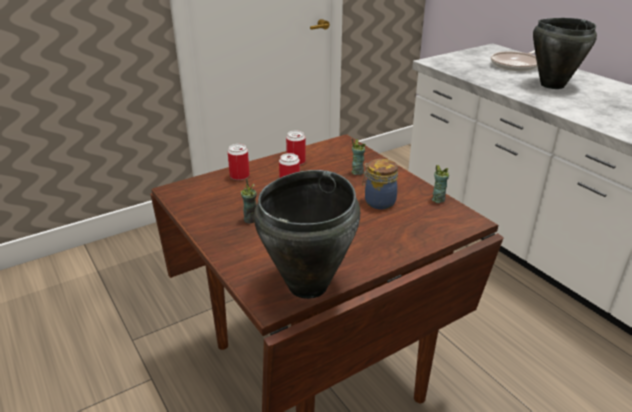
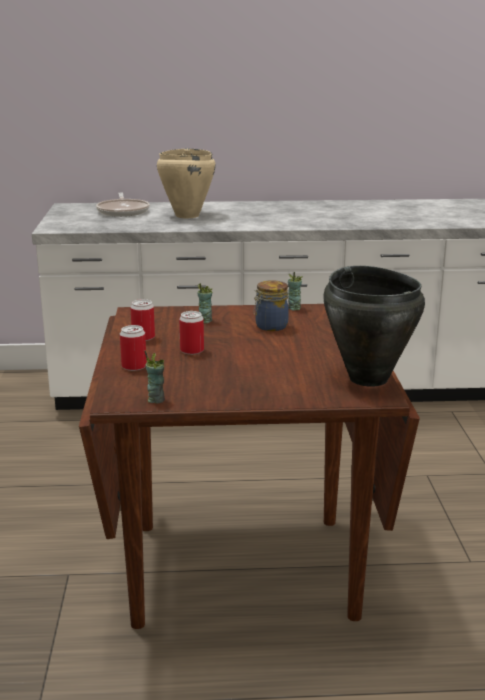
camera: 60 degrees left, 10 degrees down
cup [240,178,257,224] -> cup moved to [144,350,165,404]
black cooking pot [533,18,597,89] -> beige cooking pot [157,148,216,218]

